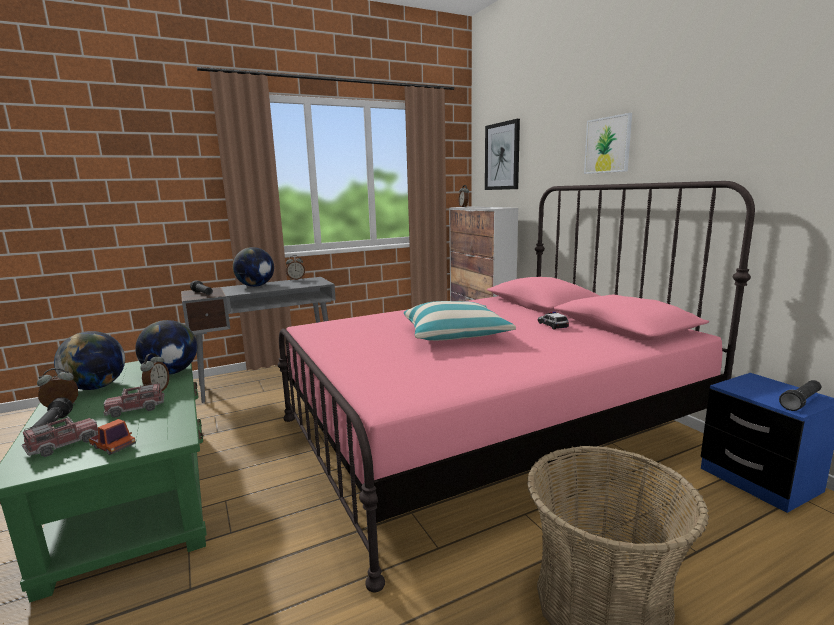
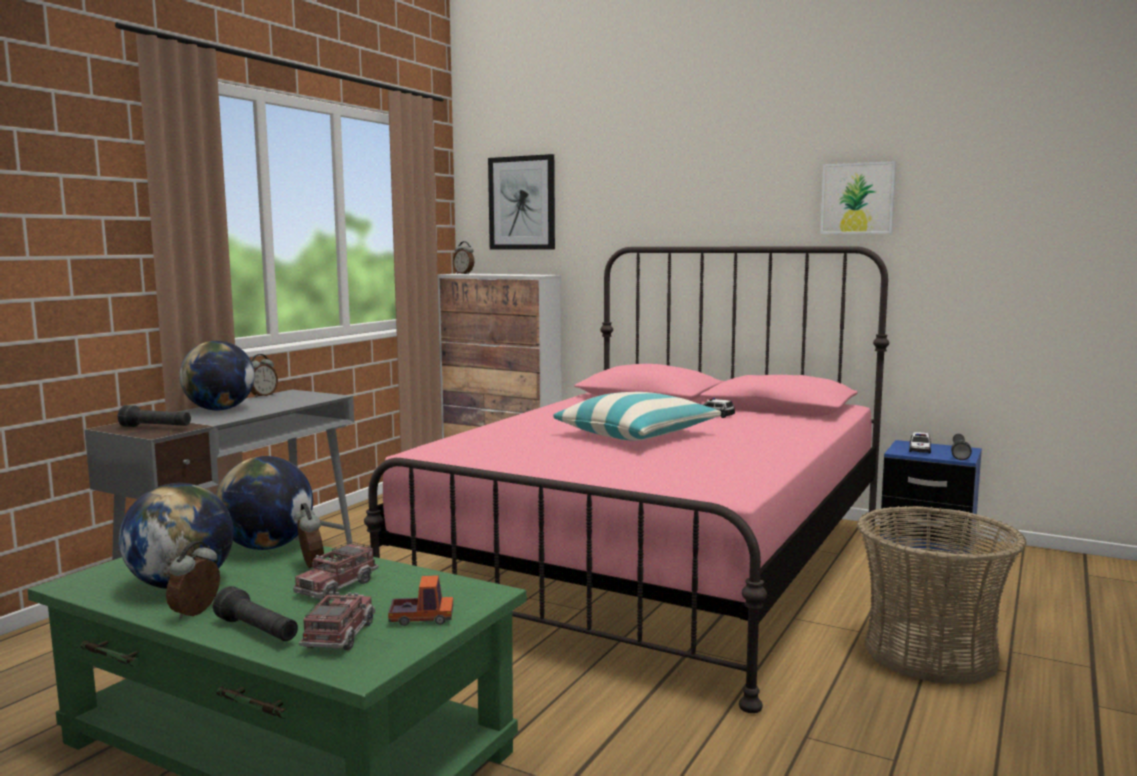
camera: 35 degrees left, 5 degrees down
picture [584,113,632,174] -> picture moved to [820,161,896,234]
none -> toy car [909,432,931,454]

